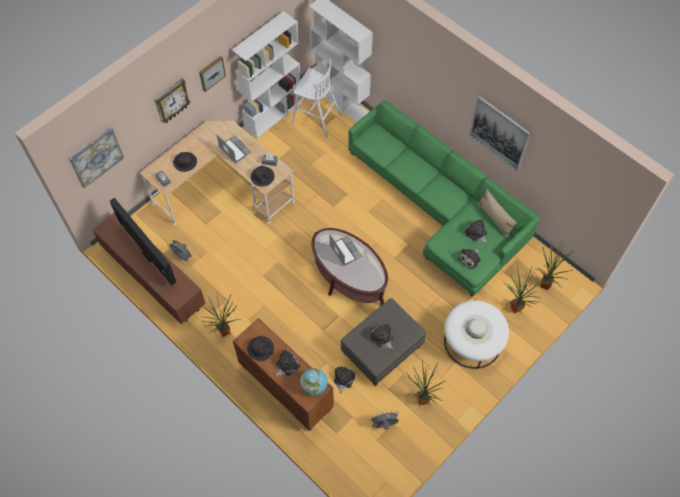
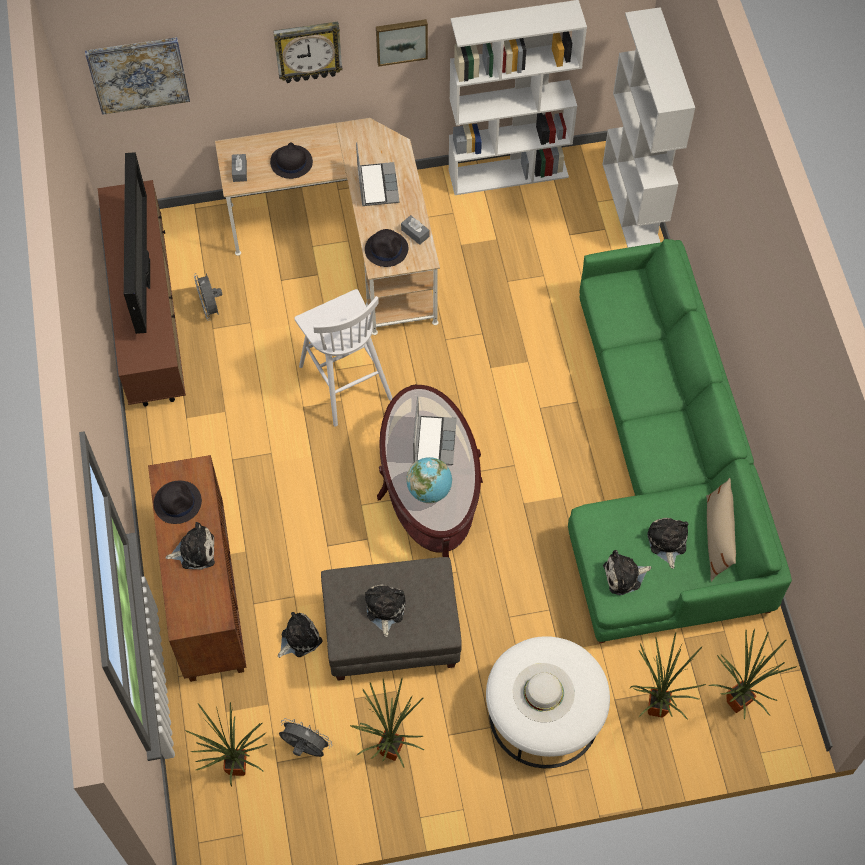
camera: 35 degrees right, 0 degrees up
potted plant [198,295,241,337] -> potted plant moved to [185,702,268,787]
white stool [291,59,342,138] -> white stool moved to [294,289,393,426]
globe [300,368,328,396] -> globe moved to [406,457,452,503]
picture [469,96,531,171] -> none

